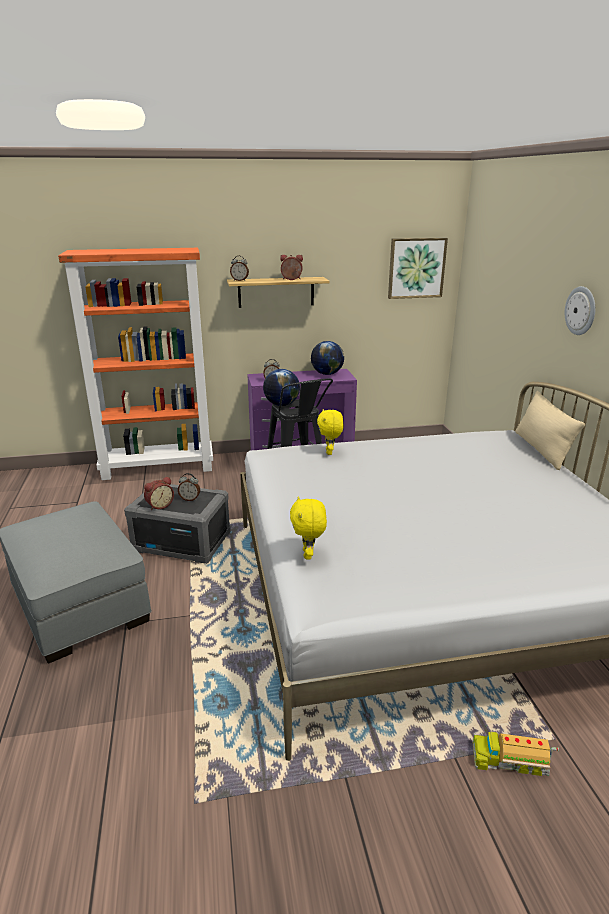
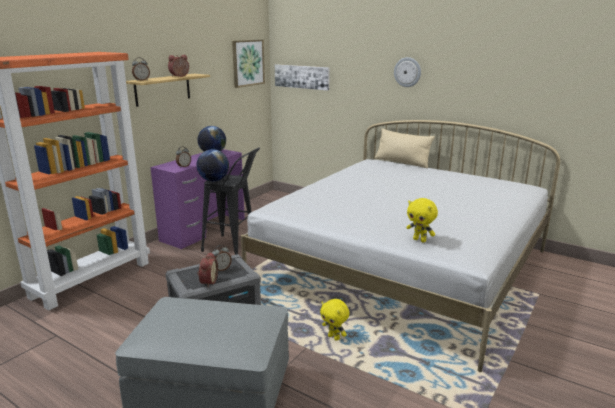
camera: 45 degrees left, 5 degrees down
yellow plush toy [317,409,344,455] -> yellow plush toy moved to [320,299,350,341]
toy truck [473,724,559,776] -> none
none -> picture [275,64,330,91]

